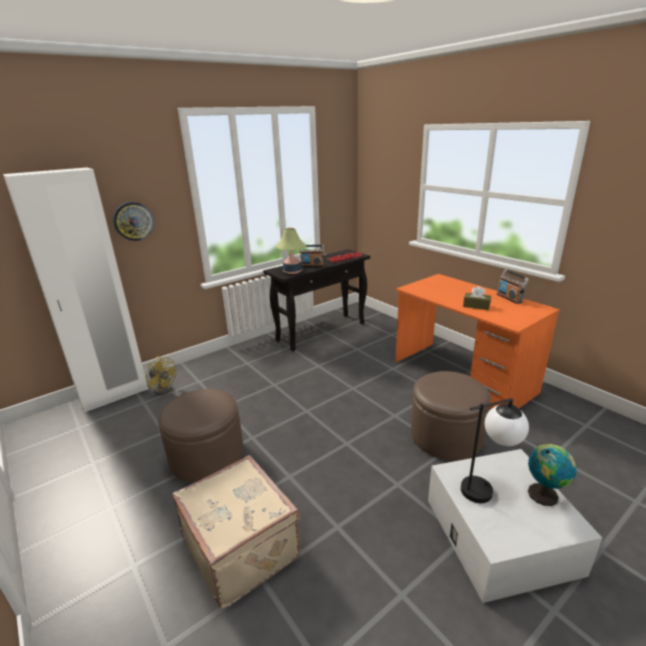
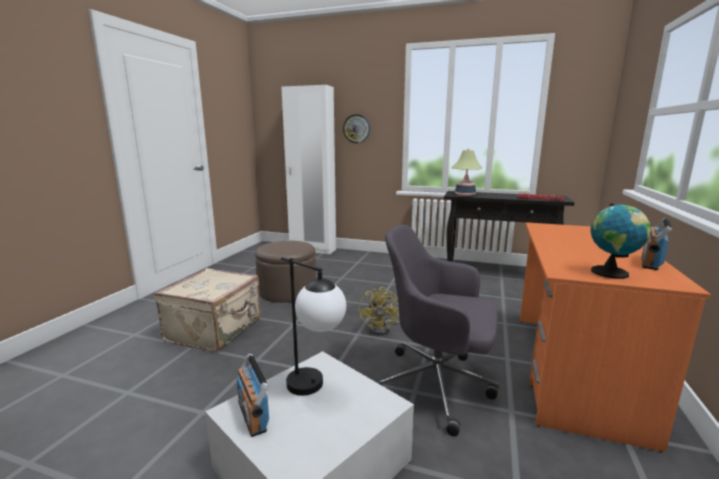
camera: 55 degrees right, 10 degrees down
yellow fan [146,356,177,395] -> yellow fan moved to [359,287,400,335]
radio [299,245,324,267] -> radio moved to [236,353,269,437]
brown ottoman [411,371,491,460] -> grey office chair [378,225,499,436]
brown tissue box [463,286,491,310] -> none
globe [528,444,576,506] -> globe moved to [590,203,651,279]

